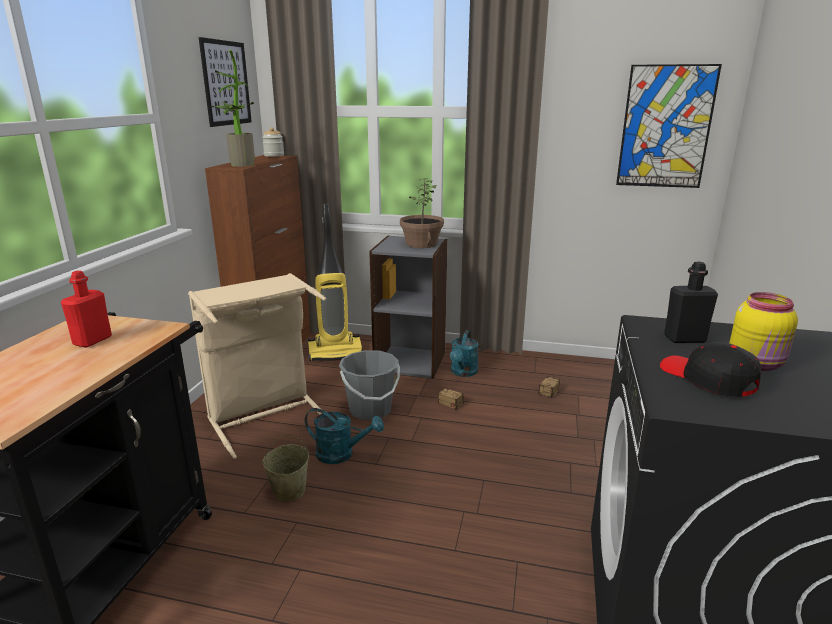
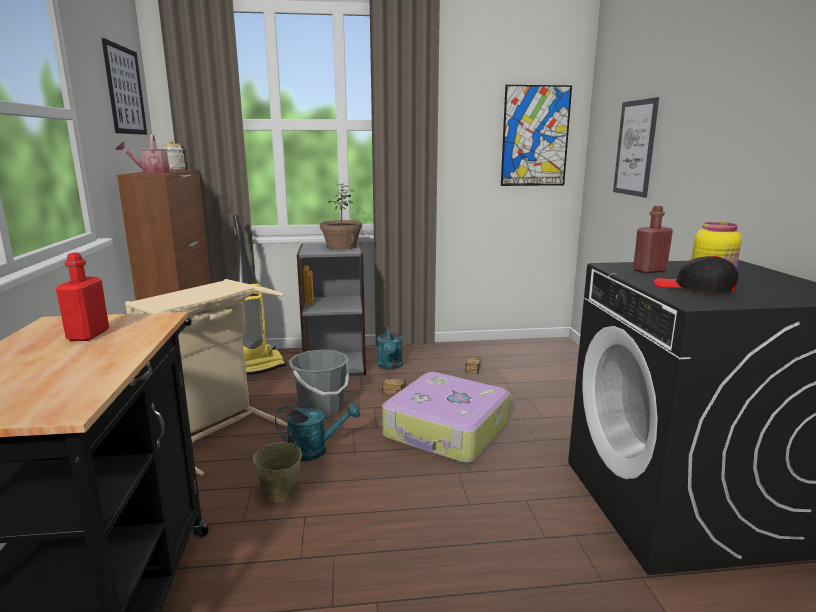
camera: 20 degrees left, 5 degrees down
potted plant [212,49,255,167] -> watering can [116,134,181,174]
black bottle [664,262,718,343] -> red bottle [633,206,673,274]
none -> suitcase [382,372,510,463]
none -> picture [613,97,659,198]

